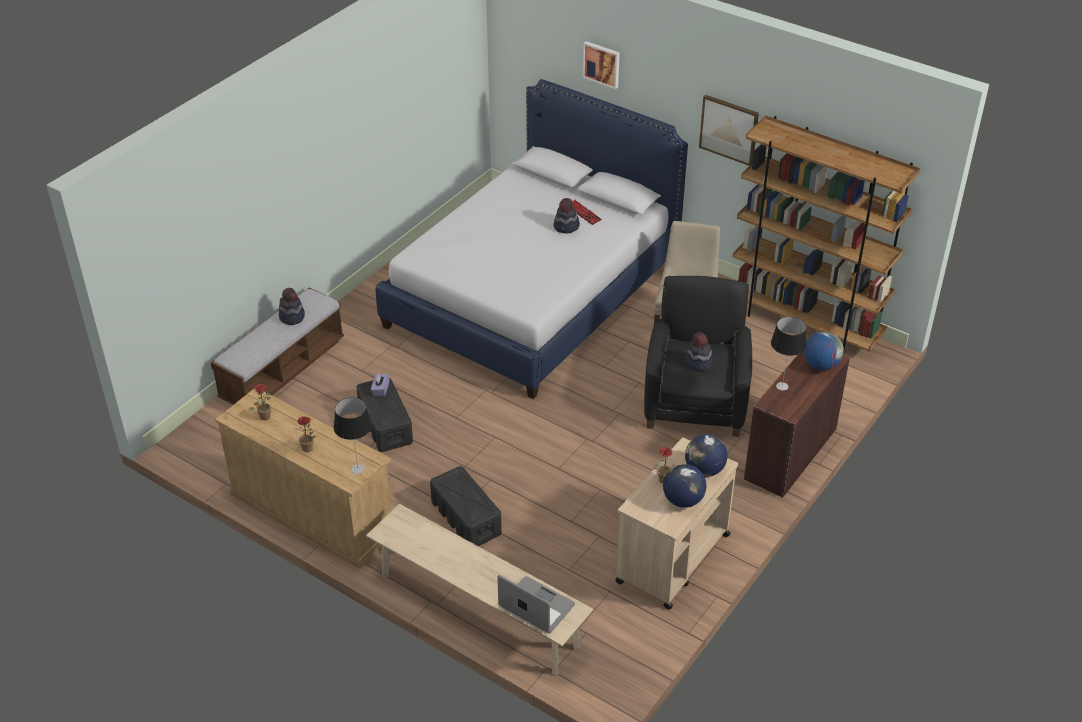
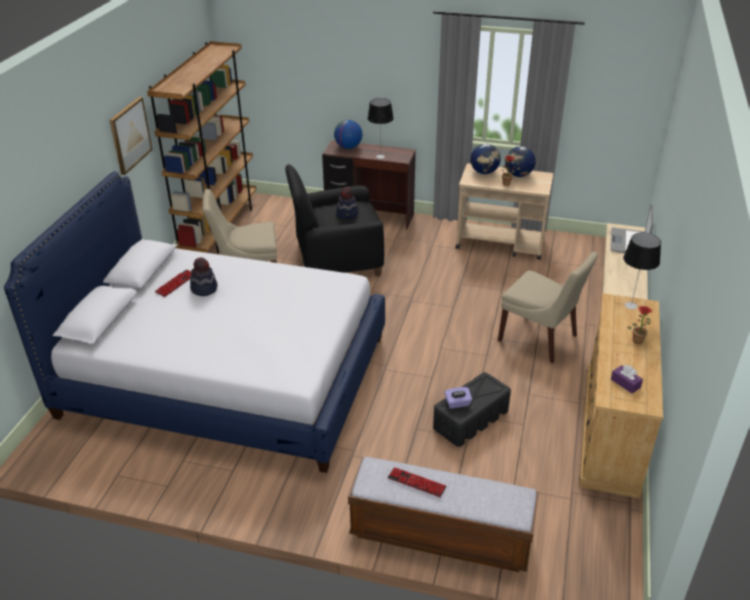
camera: 110 degrees left, 5 degrees down
potted plant [250,384,271,420] -> purple tissue box [611,365,643,393]
hat [279,288,305,325] -> keyboard [387,467,447,497]
black storage box [430,466,502,546] -> beige chair [498,252,598,363]
picture [583,41,620,89] -> none

